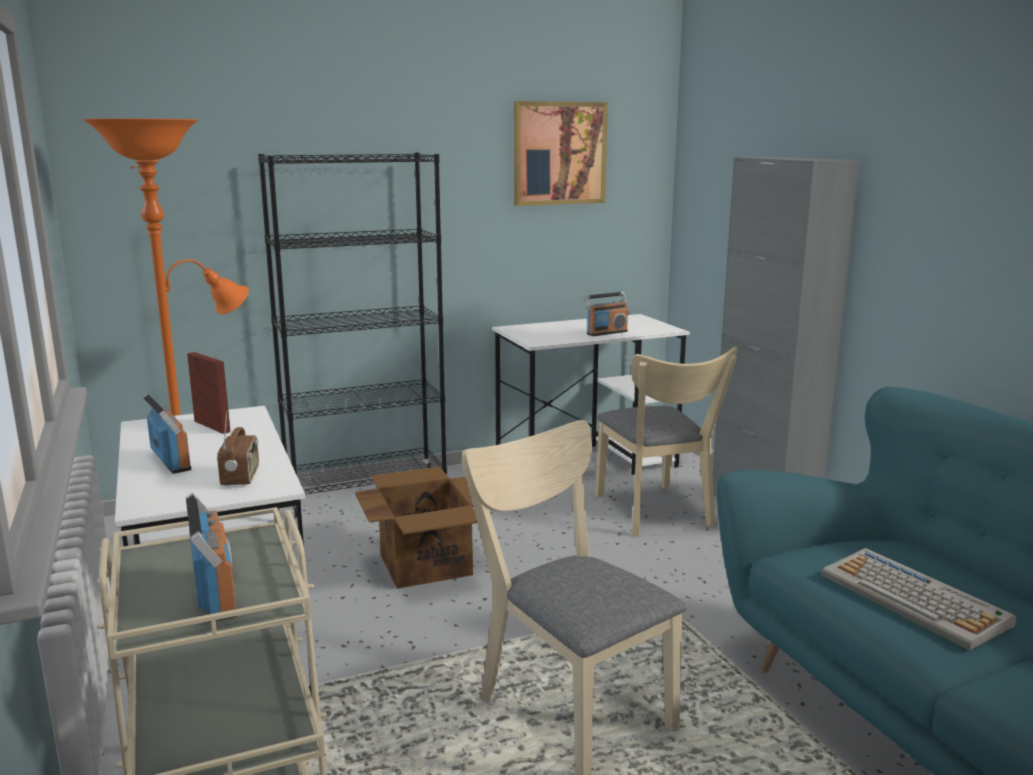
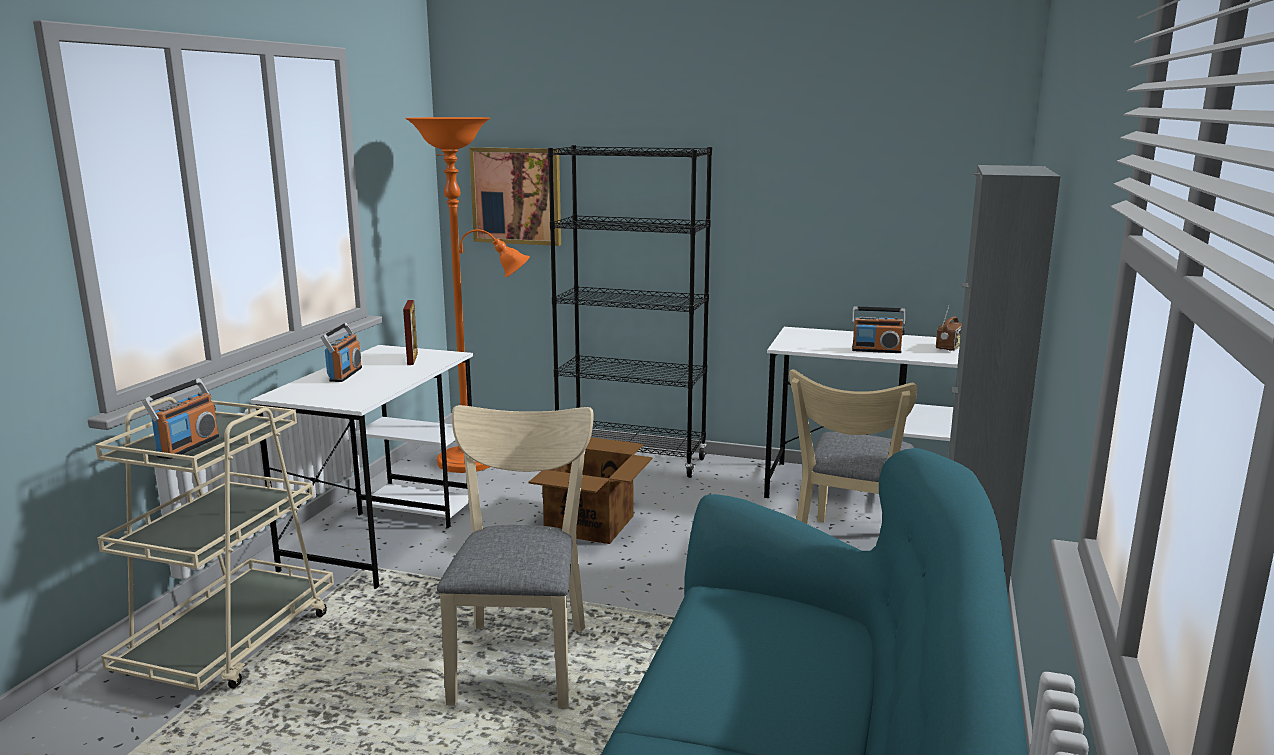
camera: 40 degrees right, 0 degrees up
radio [217,411,259,486] -> radio moved to [936,304,962,351]
picture [514,101,608,206] -> picture moved to [469,147,561,246]
keyboard [822,548,1016,650] -> none

